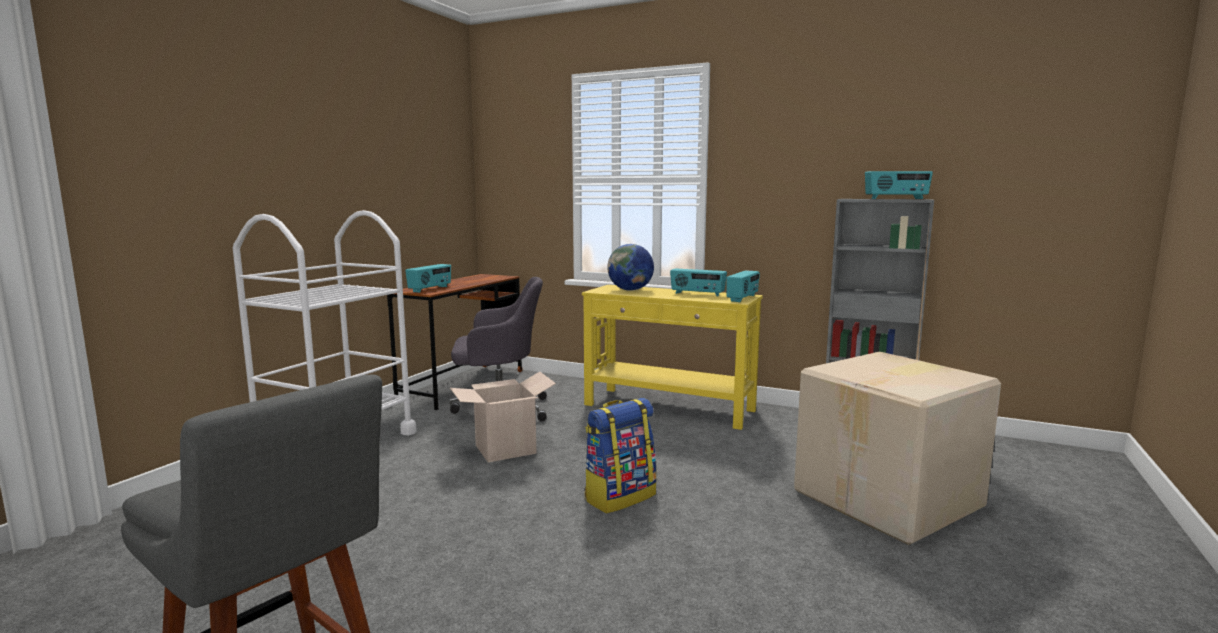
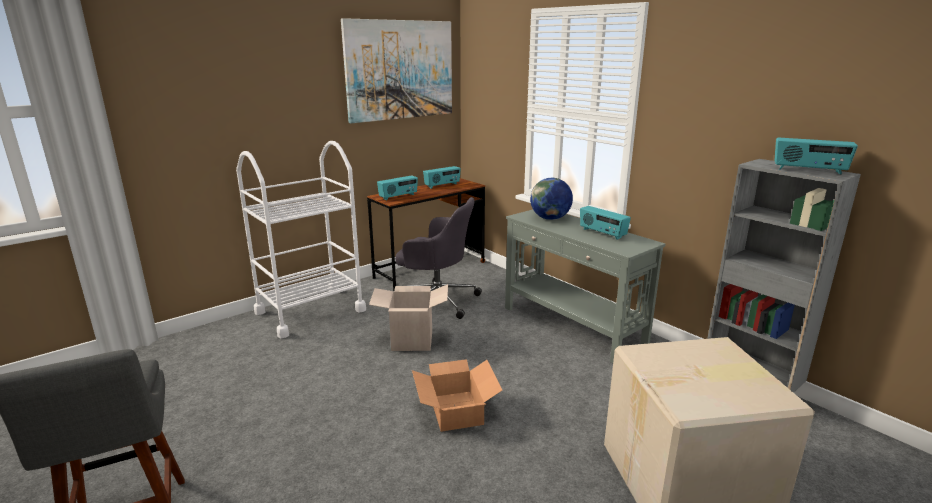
camera: 25 degrees right, 10 degrees up
yellow console table [582,285,763,430] -> grey console table [505,210,665,363]
backpack [584,398,657,513] -> cardboard box [412,359,502,432]
radio [727,270,760,302] -> radio moved to [423,166,461,189]
none -> picture [341,18,452,123]

